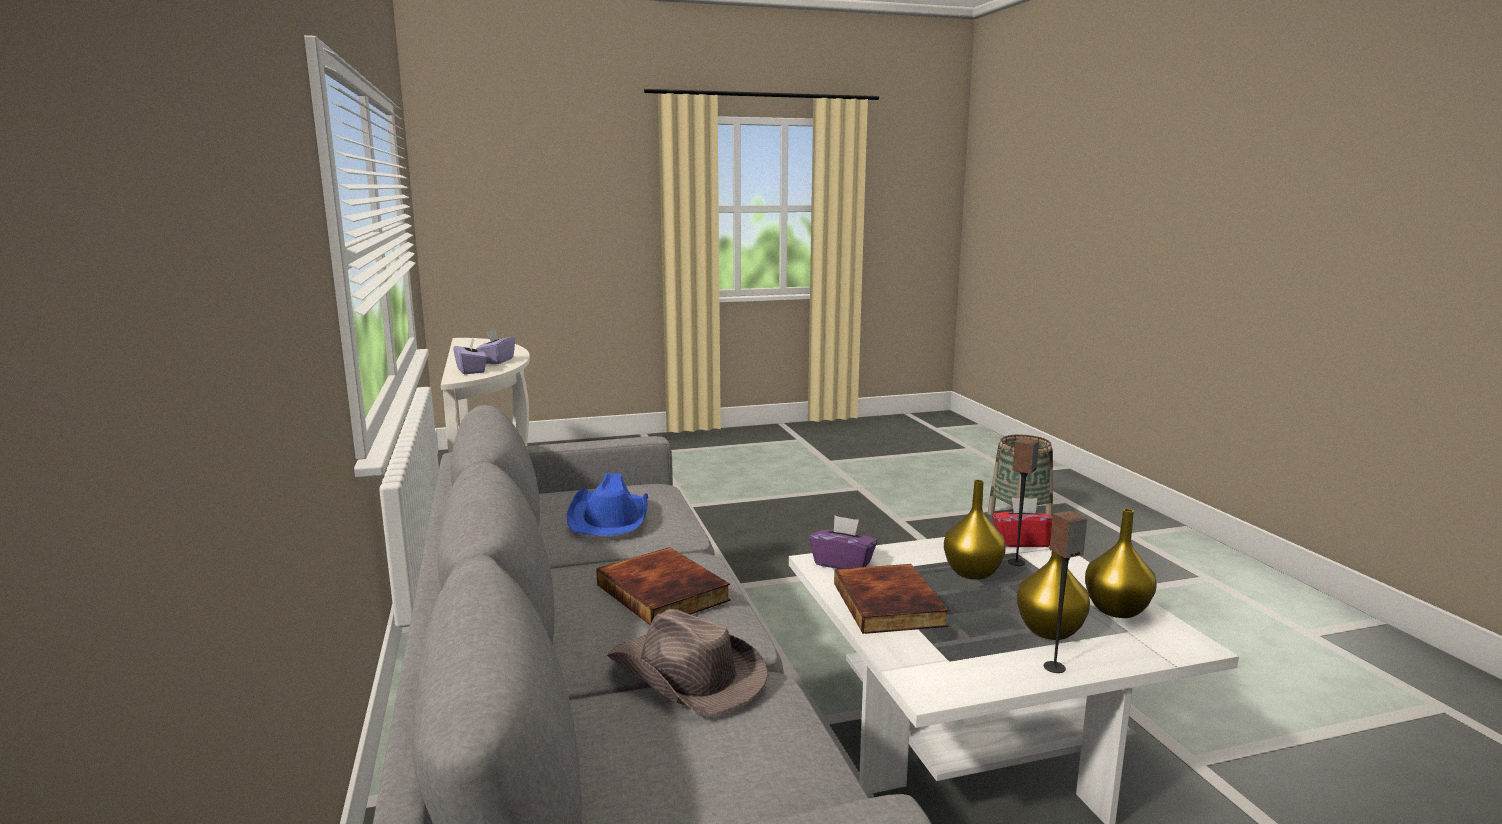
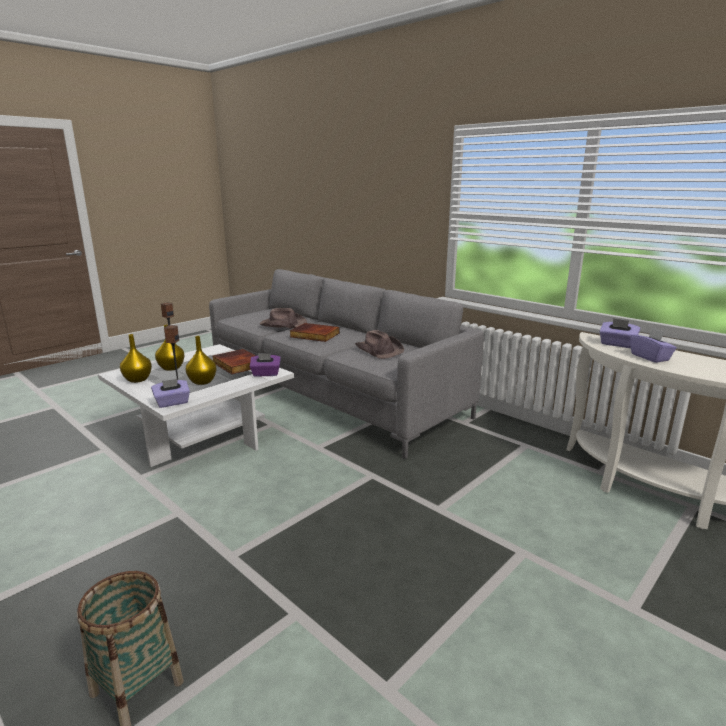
camera: 150 degrees right, 5 degrees up
blue hat [567,472,648,536] -> brown hat [355,330,404,359]
red tissue box [992,497,1052,547] -> purple tissue box [151,379,190,408]

